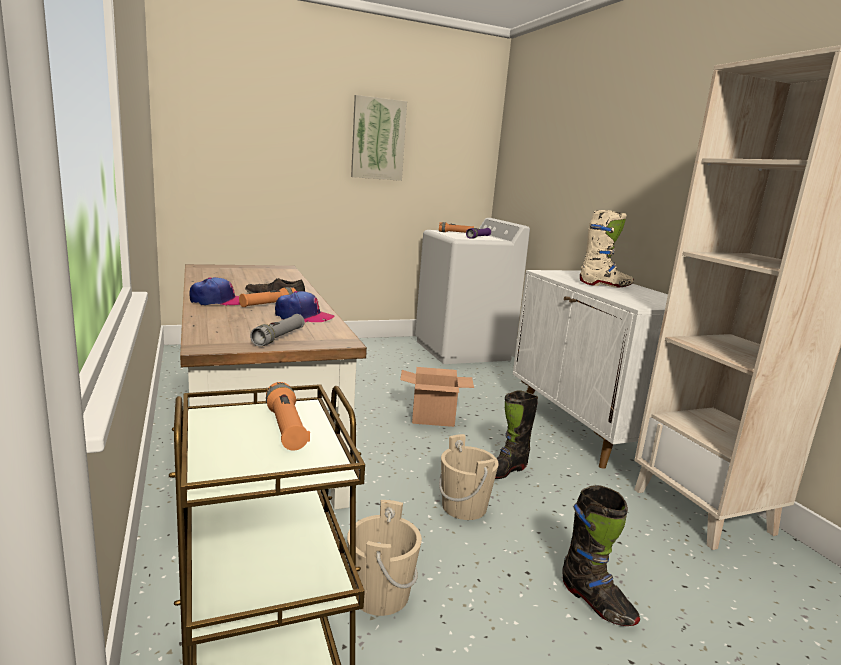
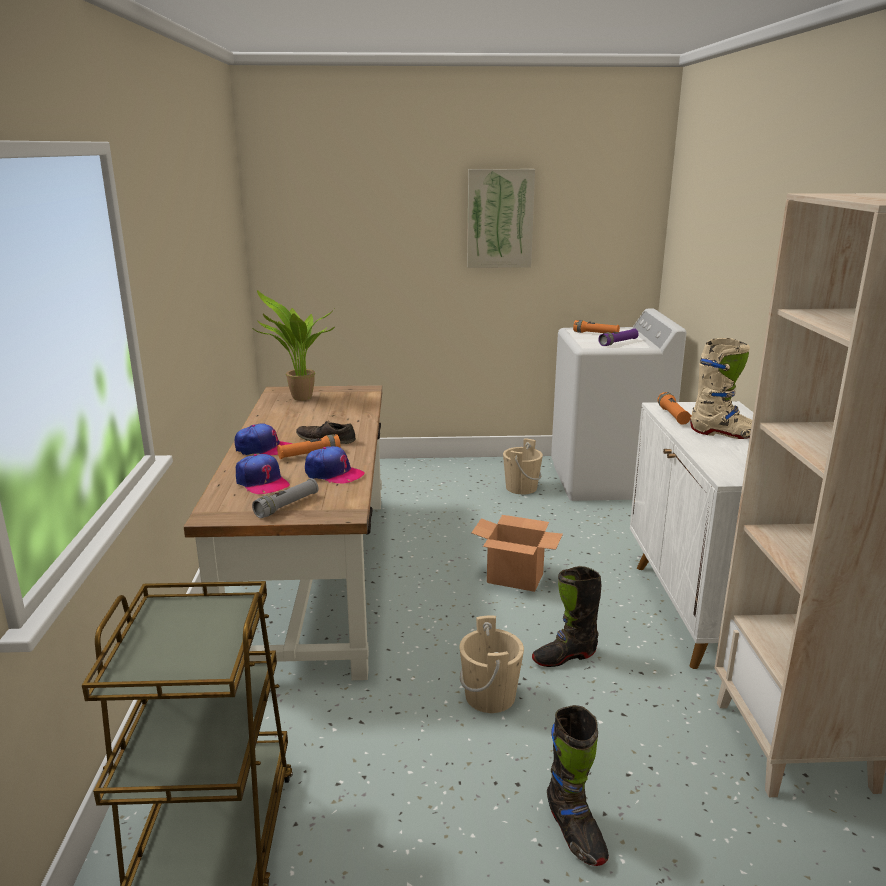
camera: 20 degrees right, 5 degrees up
orange flashlight [266,382,310,451] -> orange flashlight moved to [657,392,692,425]
beige bucket [347,500,422,616] -> beige bucket moved to [503,438,543,495]
none -> cap [236,454,290,494]
none -> potted plant [254,290,335,401]

